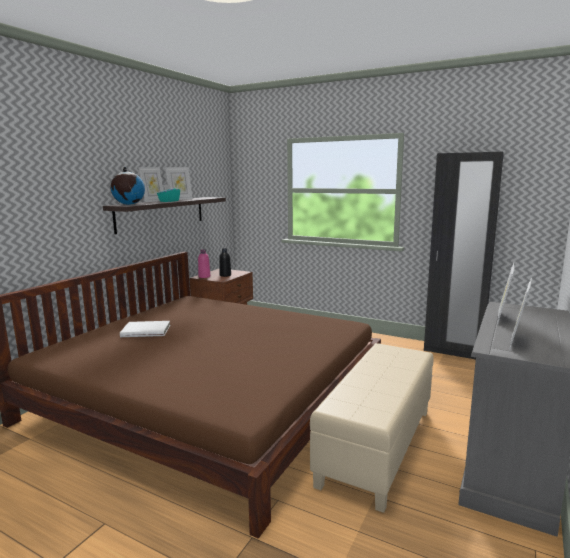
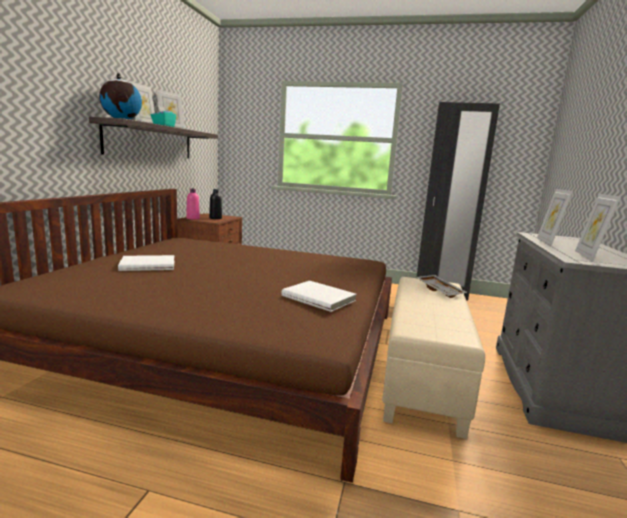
camera: 15 degrees left, 0 degrees up
none -> white book [281,281,357,312]
none -> grey tray [417,275,467,298]

